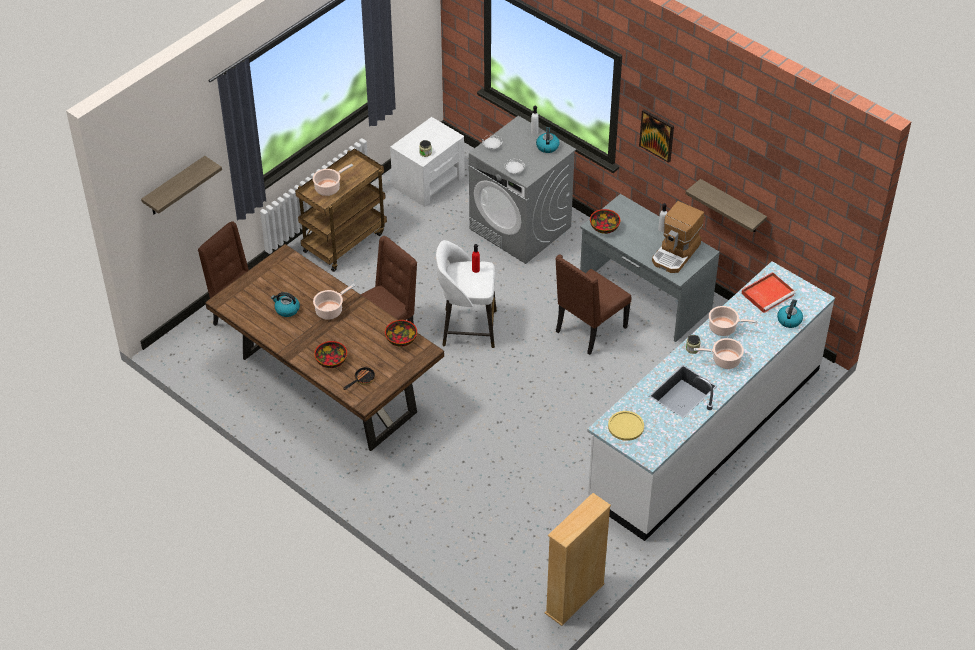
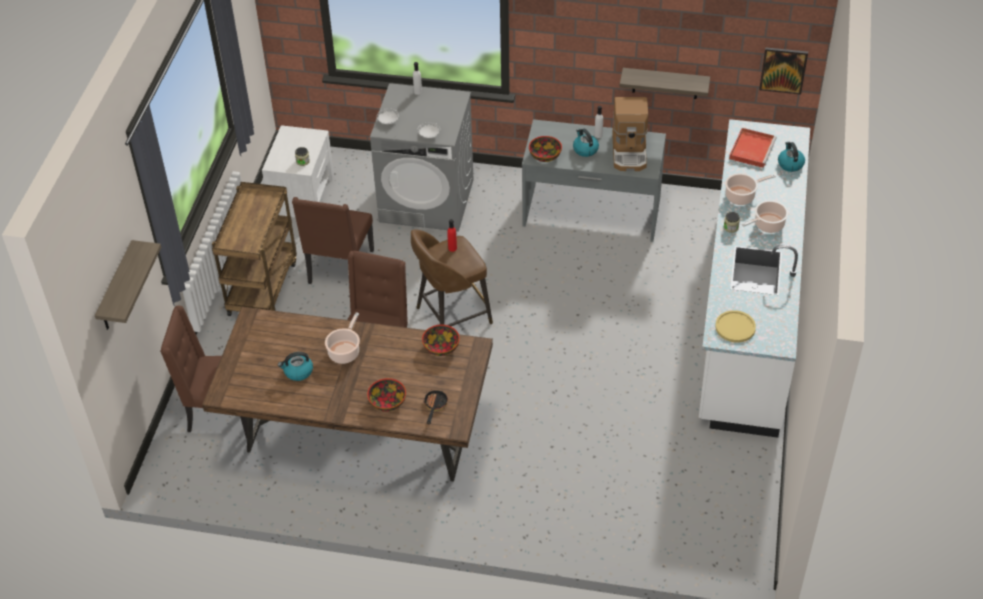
camera: 30 degrees left, 0 degrees up
cooking pot [313,164,353,196] -> none
white stool [436,240,497,348] -> brown stool [411,229,493,326]
kettle [536,127,559,153] -> kettle moved to [573,129,599,157]
beige bookcase [545,493,611,626] -> none
brown chair [555,254,631,355] -> brown chair moved to [292,197,374,284]
picture [639,109,674,163] -> picture moved to [759,47,808,94]

